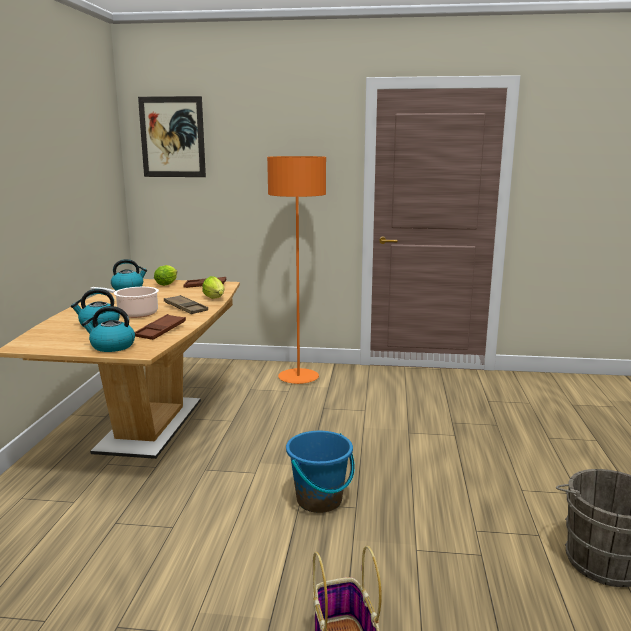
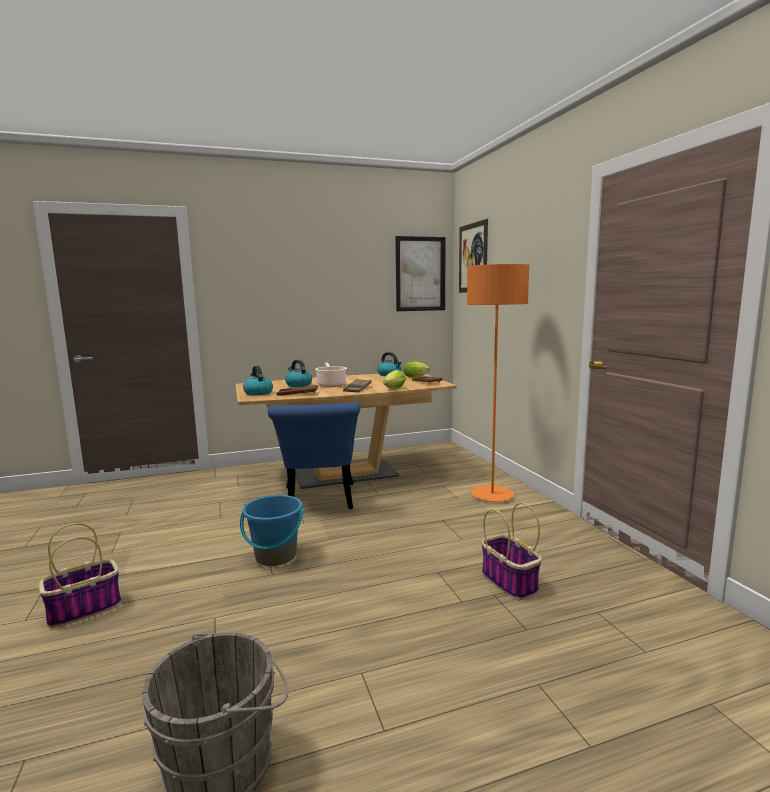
camera: 65 degrees right, 5 degrees down
none -> blue chair [268,402,360,509]
none -> picture [395,236,446,311]
none -> basket [481,502,542,600]

